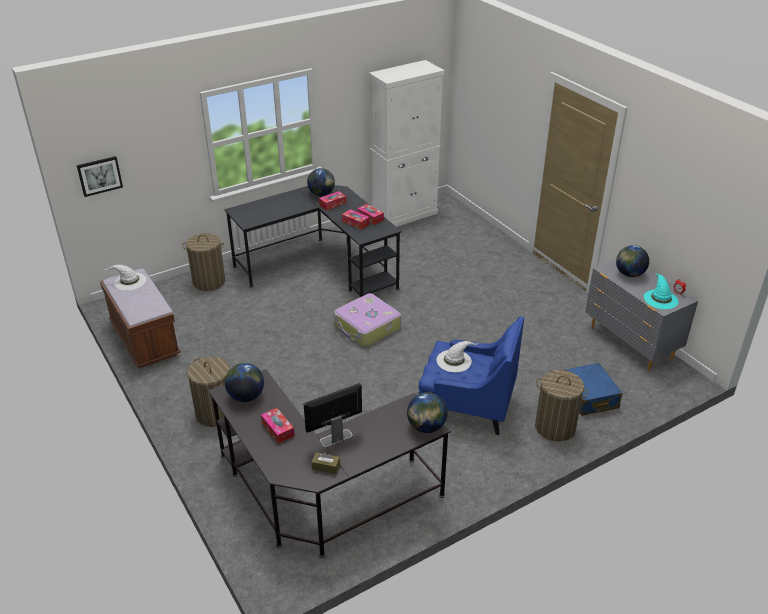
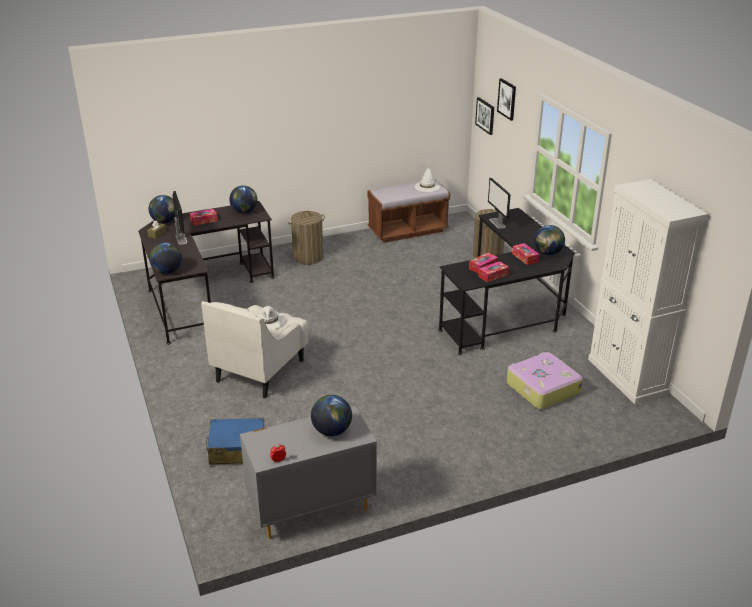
camera: 100 degrees right, 5 degrees down
suitcase [334,293,401,347] -> suitcase moved to [506,352,583,409]
blue armchair [418,316,524,435] -> white armchair [201,301,308,398]
laundry basket [535,370,589,442] -> none
turquoise hat [644,273,679,309] -> none
none -> globe [149,195,176,224]
none -> monitor [488,178,511,229]
none -> picture [497,78,516,121]

